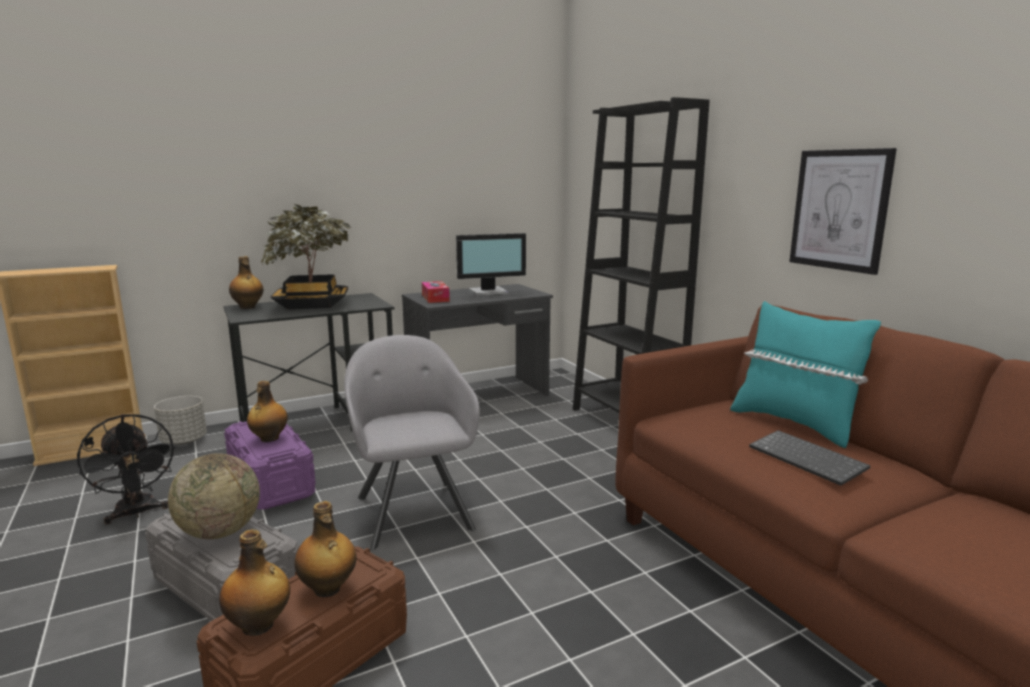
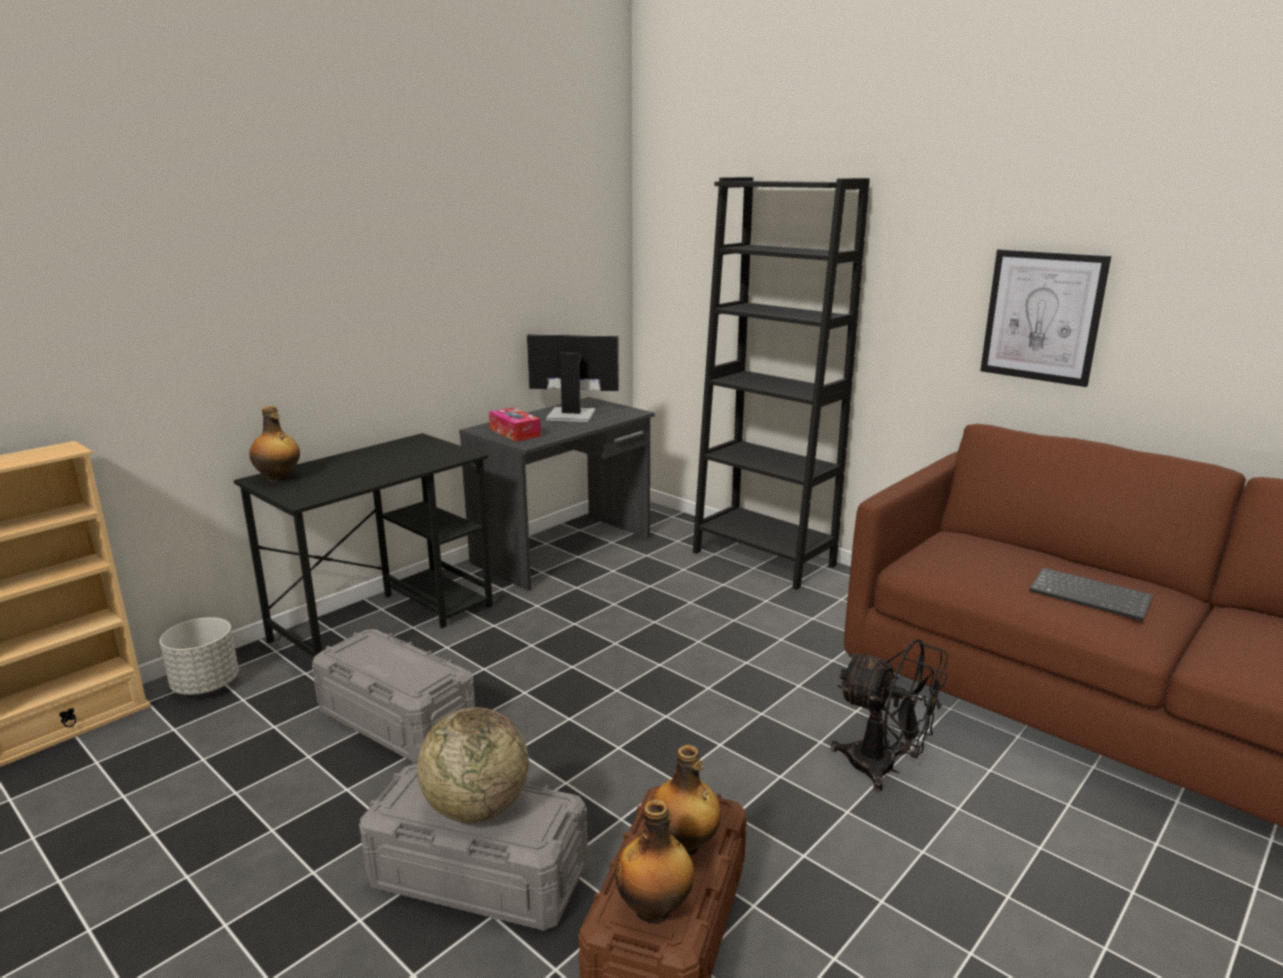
camera: 20 degrees left, 5 degrees up
black fan [77,414,175,524] -> black fan moved to [831,639,948,792]
purple storage box [224,421,316,510] -> grey storage box [312,629,475,763]
bottle [247,381,288,442] -> none
potted plant [260,204,351,309] -> none
grey armchair [344,335,480,551] -> none
monitor [456,233,526,296] -> monitor turned 135 degrees counterclockwise [527,334,619,422]
turquoise pillow [730,301,881,448] -> none

